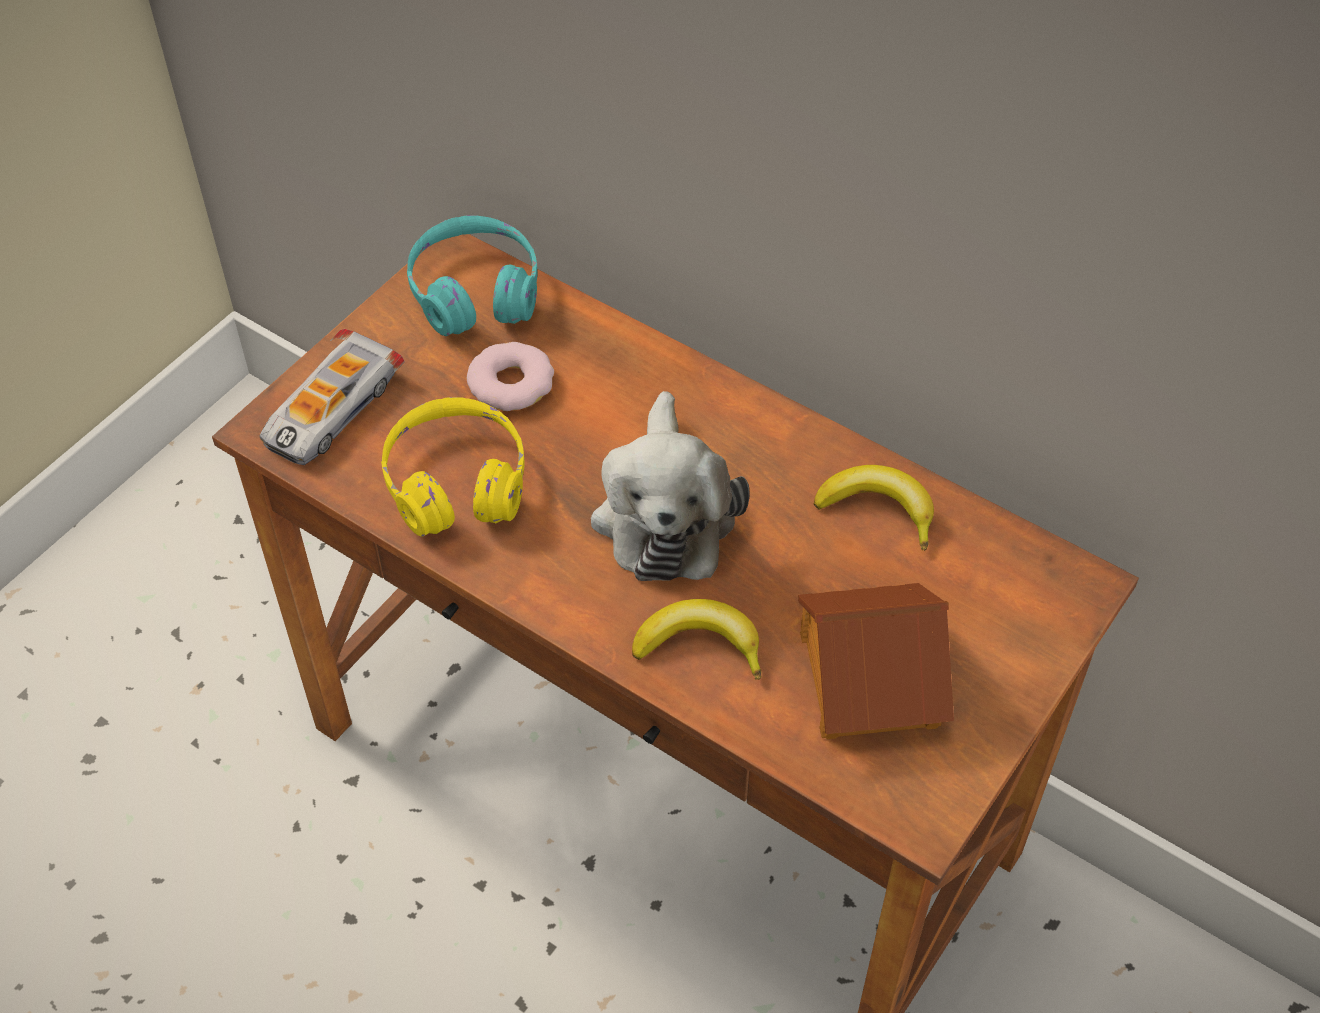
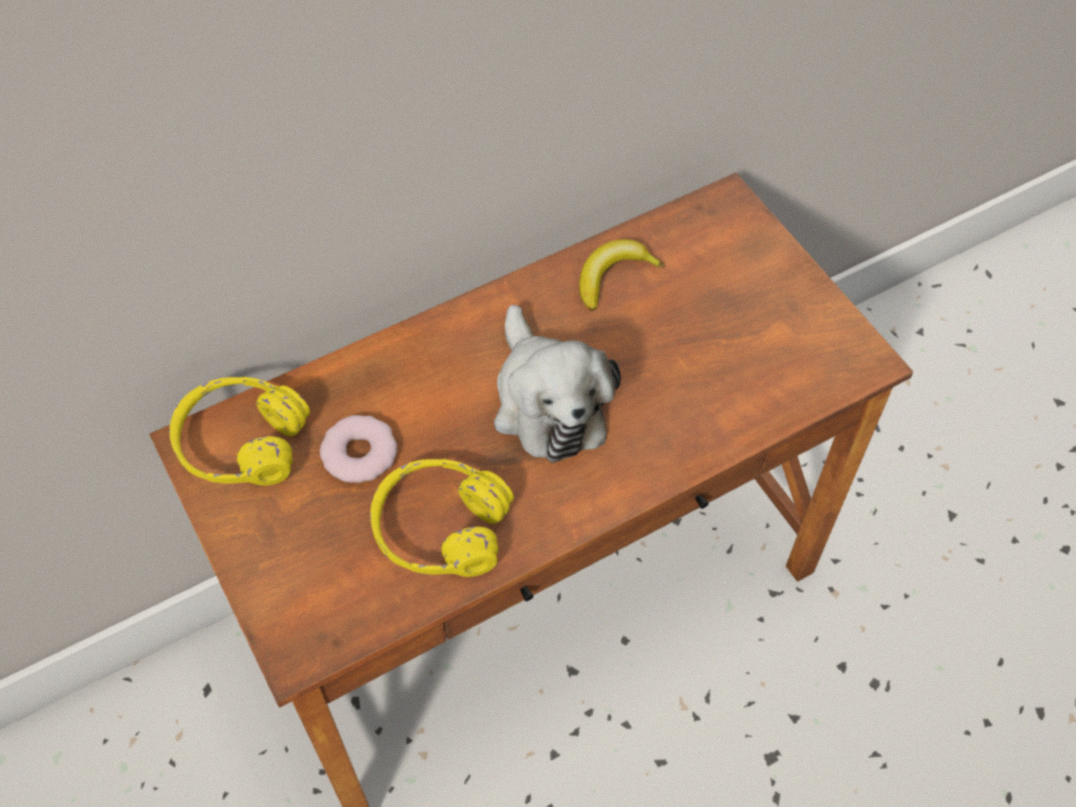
camera: 65 degrees left, 5 degrees up
toy car [259,329,405,465] -> none
turquoise headphones [407,216,538,336] -> yellow headphones [169,377,310,486]
plush toy [591,391,750,581] -> plush toy turned 45 degrees clockwise [494,305,621,463]
banana [632,599,762,681] -> none
toy house [798,583,954,739] -> none

